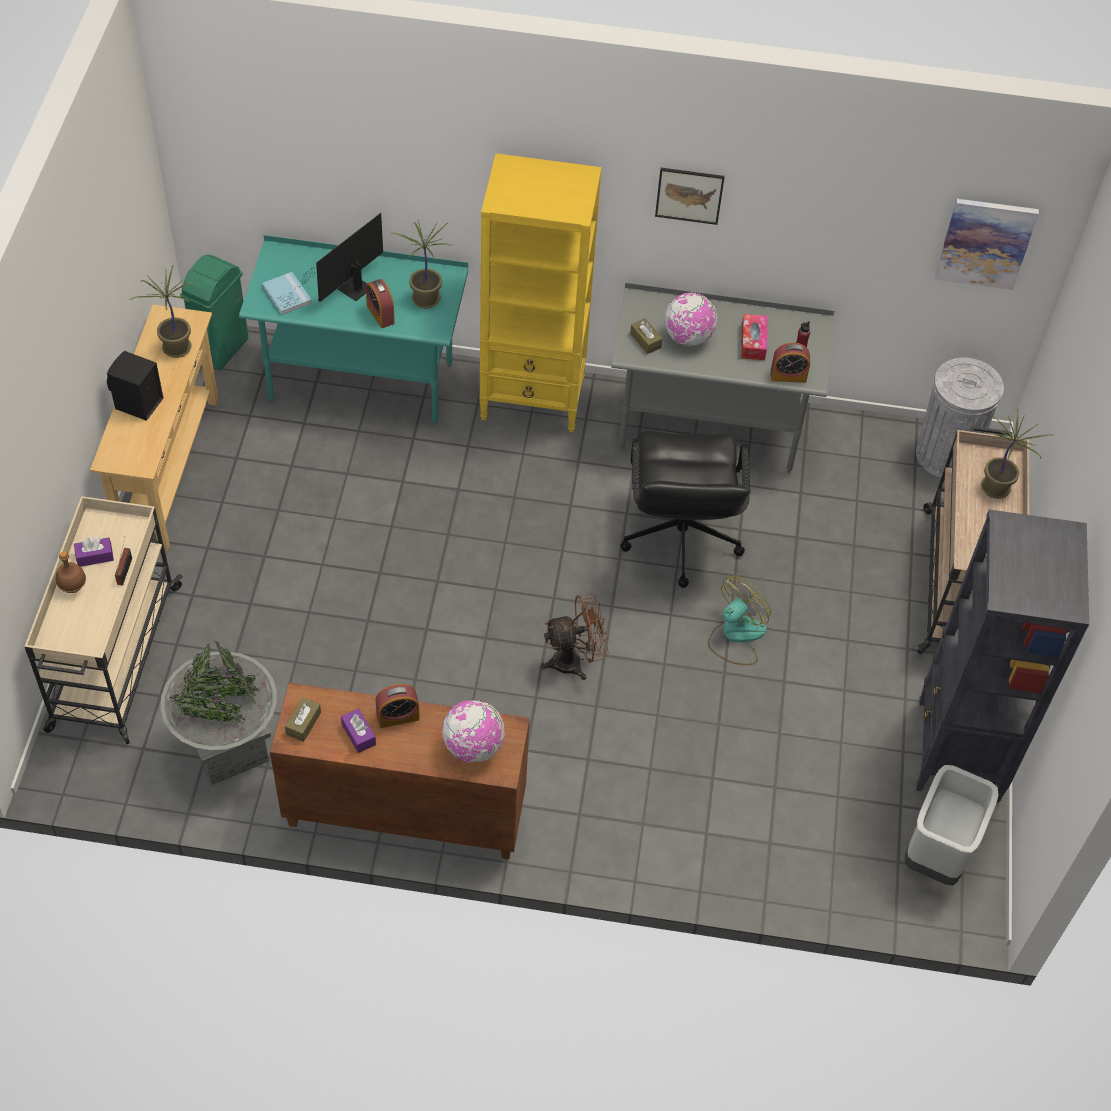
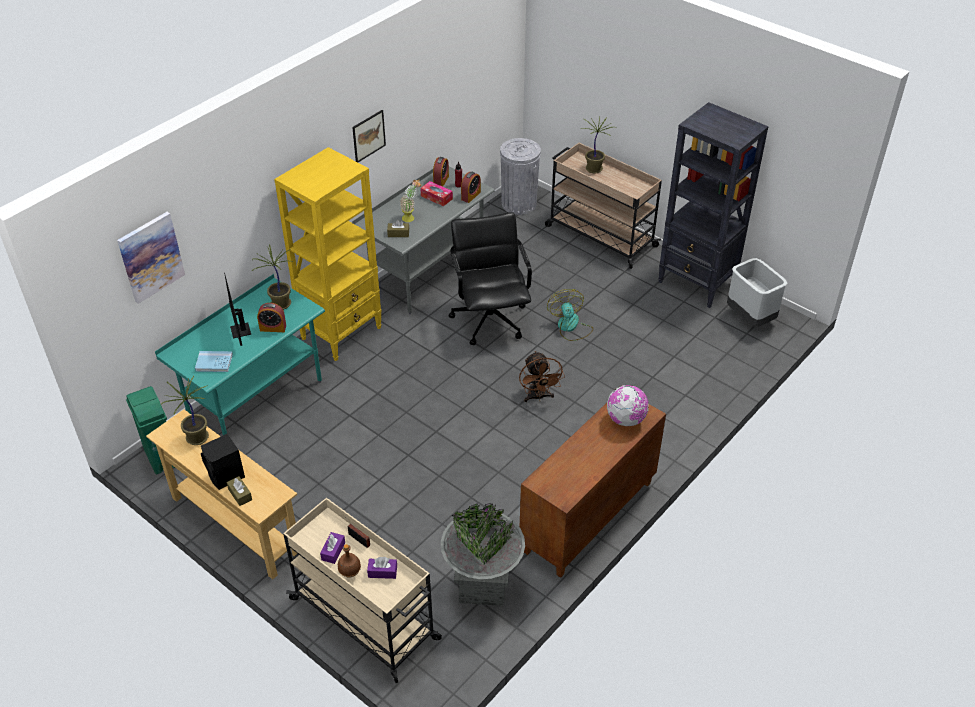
camera: 55 degrees left, 10 degrees down
brown tissue box [285,697,321,742] -> brown tissue box moved to [227,476,252,506]
purple tissue box [341,708,376,753] -> purple tissue box moved to [367,557,397,579]
alarm clock [376,684,420,728] -> alarm clock moved to [433,157,449,187]
brown fan [540,593,609,680] -> brown fan turned 150 degrees clockwise [519,351,565,402]
black office chair [620,431,750,588] -> black office chair turned 135 degrees counterclockwise [449,212,532,345]
globe [664,292,717,346] -> potted plant [400,180,421,222]
picture [935,199,1039,290] -> picture moved to [117,212,185,304]

